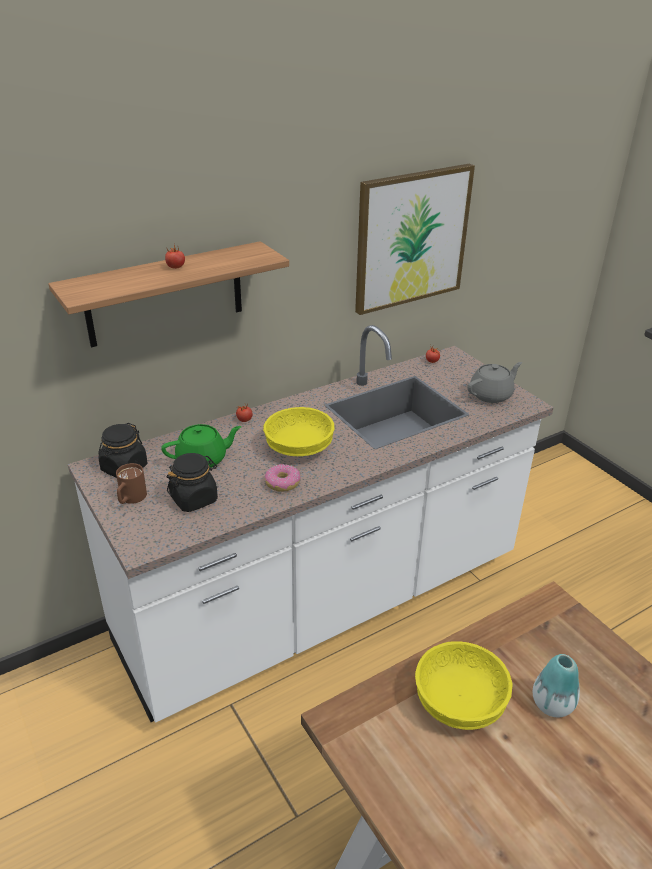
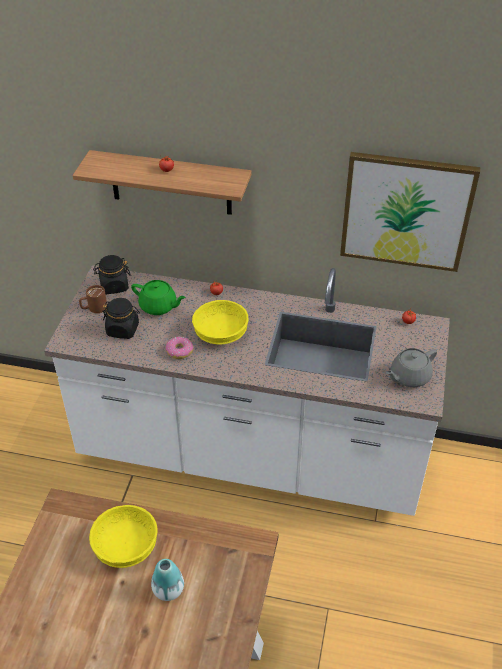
camera: 45 degrees right, 10 degrees up
grey teapot [467,362,522,403] -> grey teapot turned 135 degrees clockwise [386,348,437,387]

